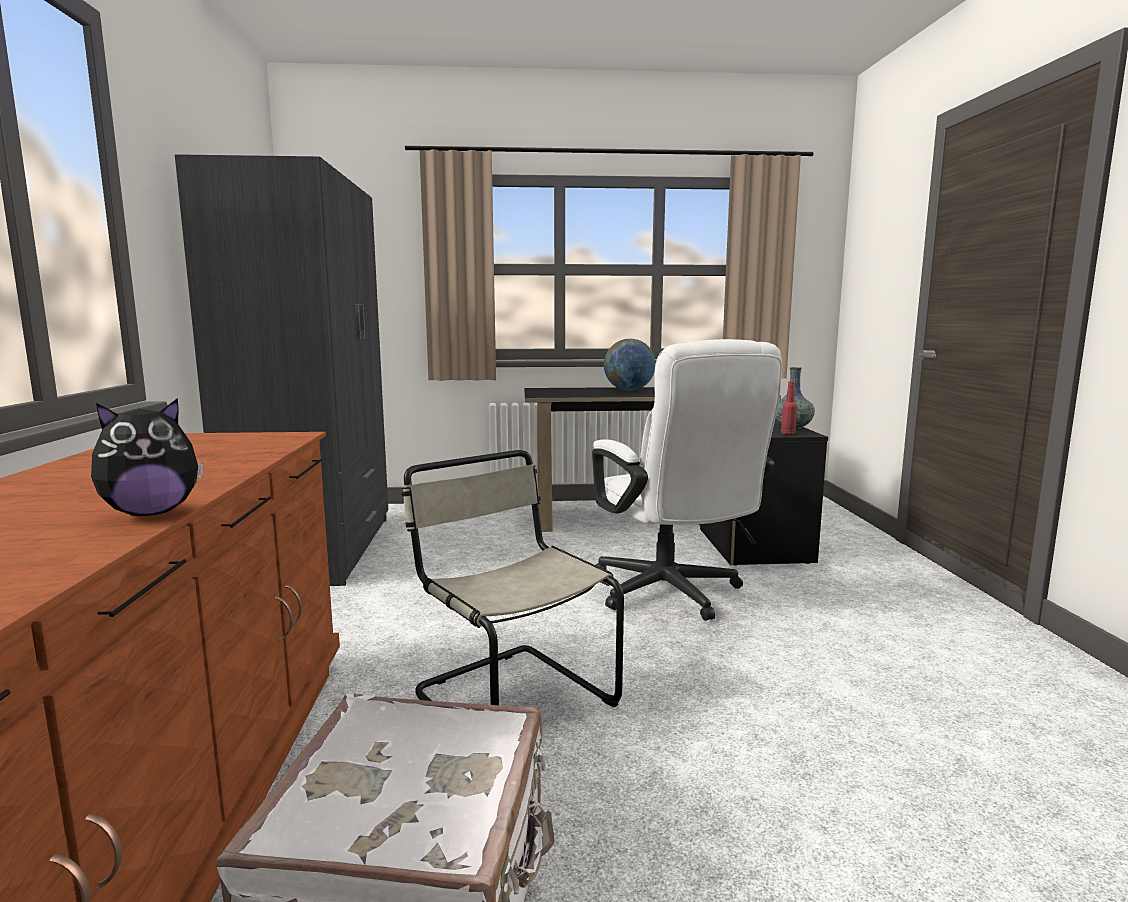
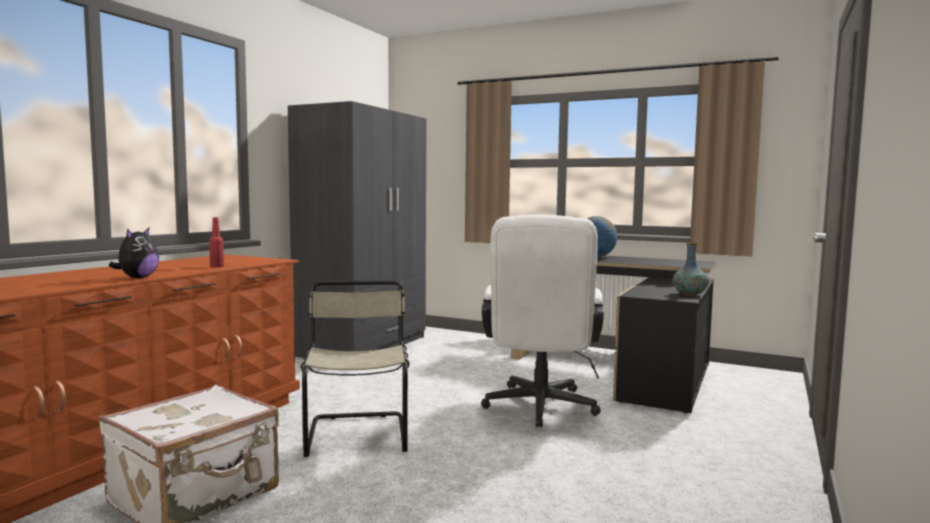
camera: 30 degrees right, 5 degrees down
plush toy [91,398,204,516] -> plush toy turned 75 degrees counterclockwise [109,228,159,278]
red bottle [781,381,797,435] -> red bottle moved to [209,217,224,267]

